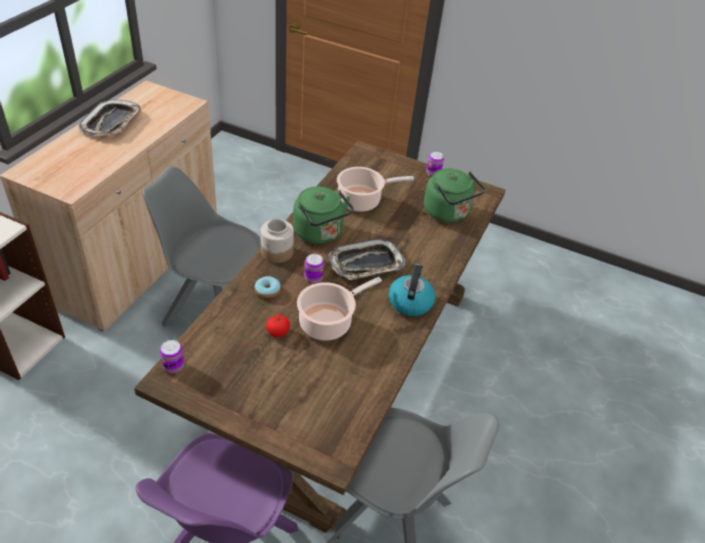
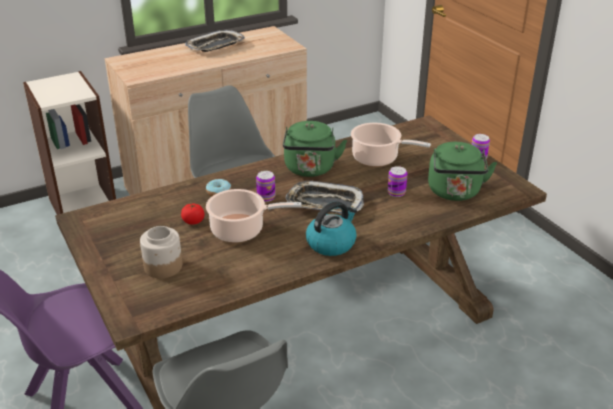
camera: 40 degrees right, 10 degrees down
can [160,340,184,374] -> can moved to [388,166,407,197]
jar [261,219,294,263] -> jar moved to [140,226,182,278]

